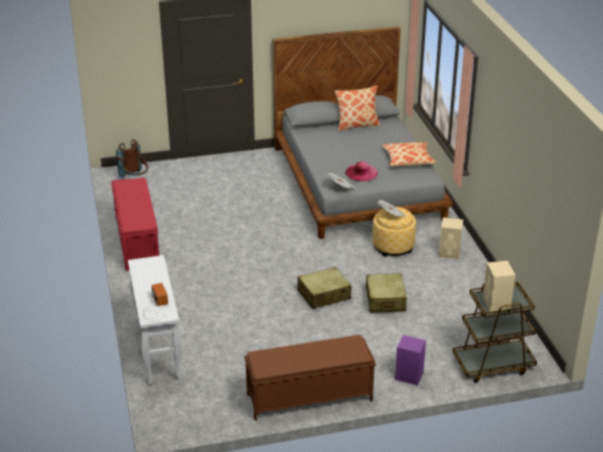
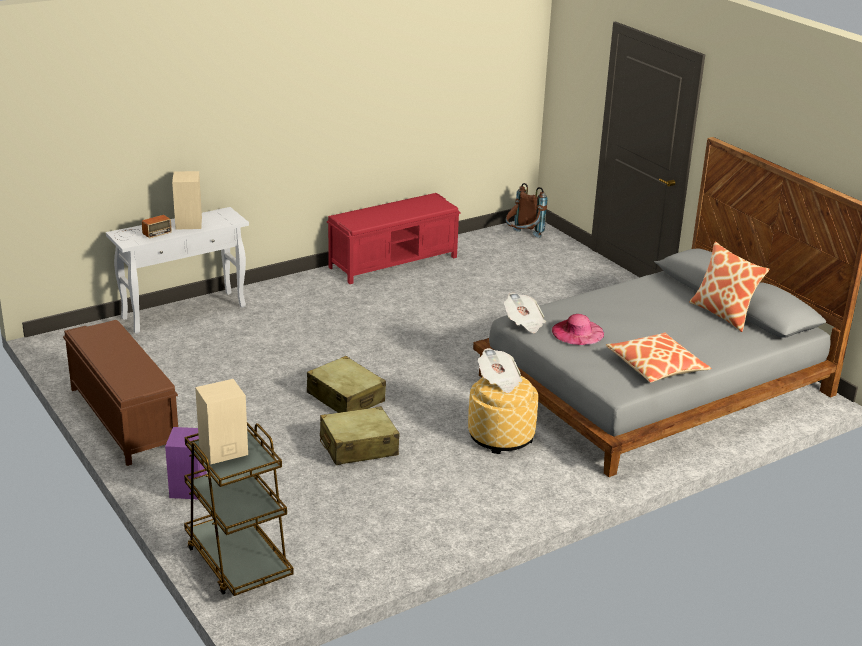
camera: 70 degrees right, 5 degrees down
beige speaker [439,218,463,259] -> beige speaker moved to [172,171,202,230]

